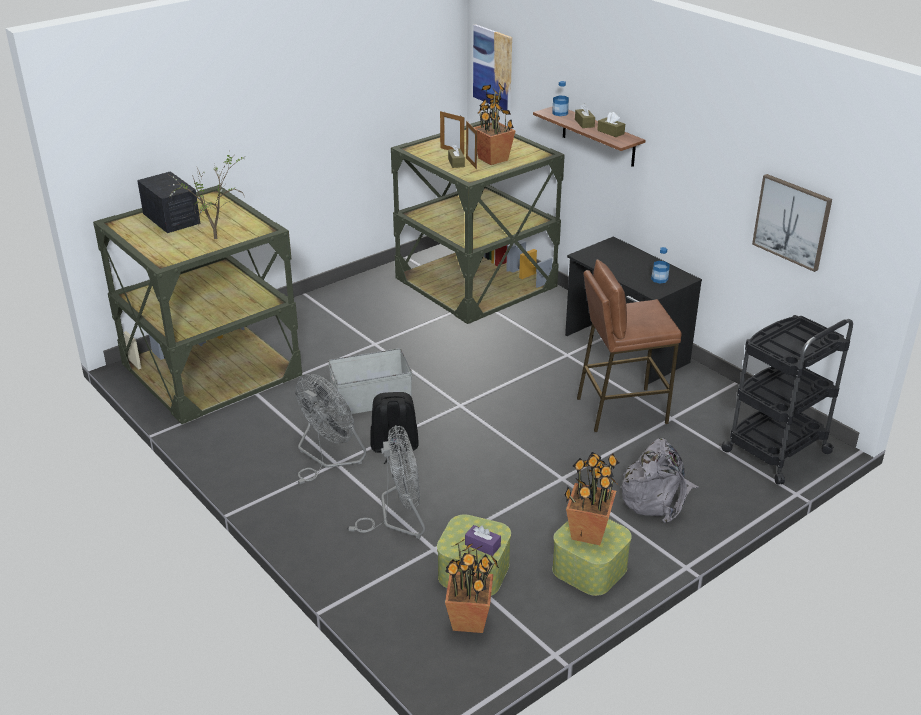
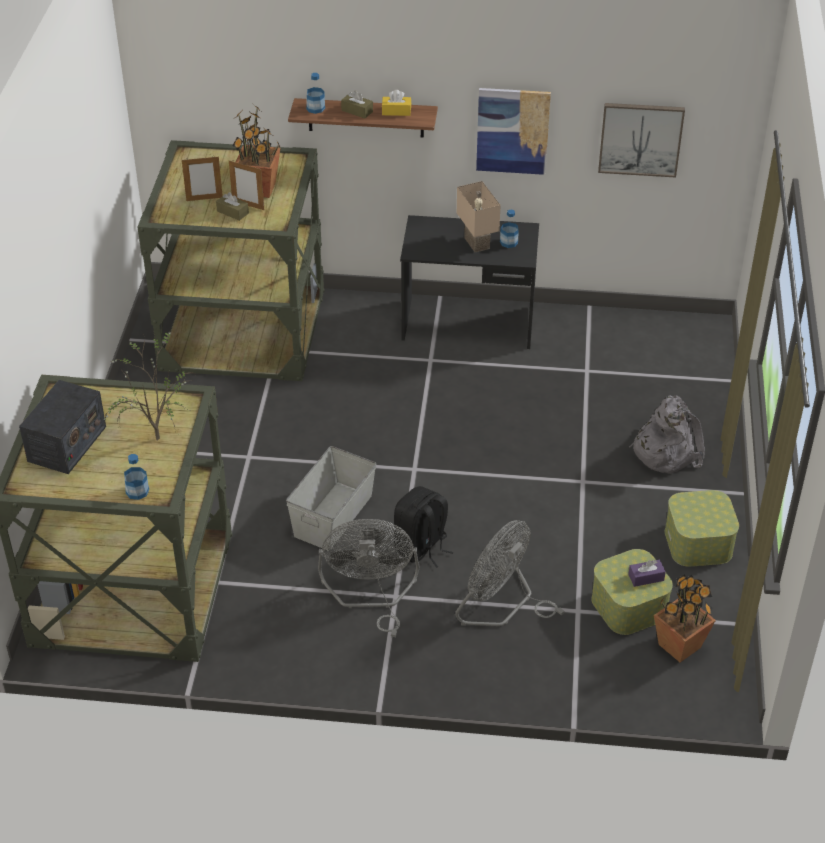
camera: 45 degrees left, 10 degrees up
radio [137,171,201,233] -> radio turned 105 degrees clockwise [19,380,106,474]
grey fan [349,425,425,539] -> grey fan turned 90 degrees counterclockwise [455,520,565,626]
picture [473,24,512,111] -> picture moved to [476,88,551,175]
potted plant [564,452,619,545] -> none
brown stool [577,259,682,432] -> none
brown tissue box [597,112,625,137] -> yellow tissue box [382,90,411,116]
black cart [721,315,853,485] -> none
none -> bottle [124,454,149,500]
none -> beige table lamp [457,181,501,252]

